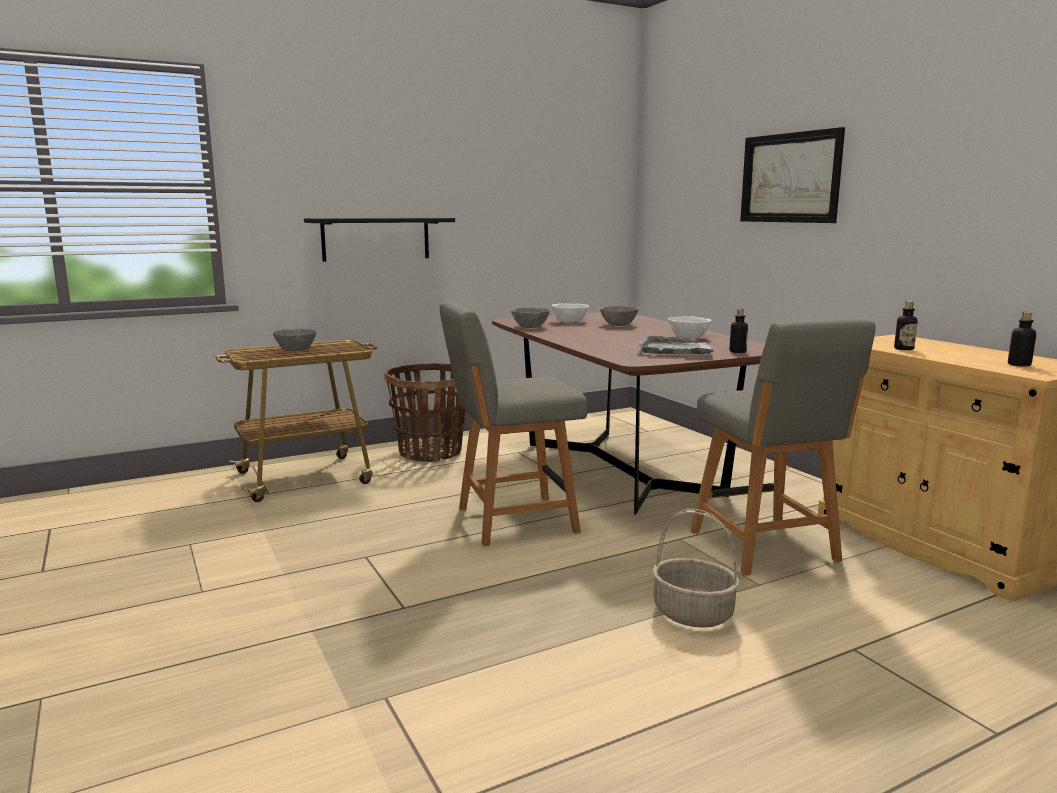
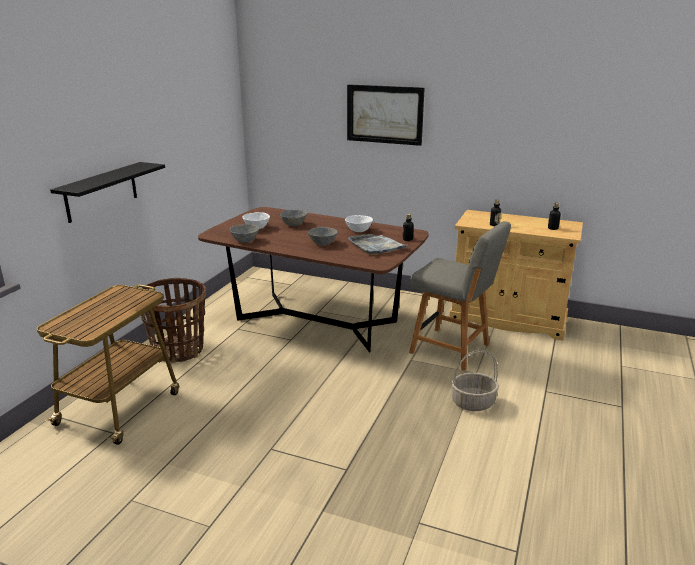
camera: 40 degrees left, 10 degrees up
grey bowl [273,329,316,351] -> grey bowl moved to [308,227,338,246]
grey chair [440,301,587,546] -> none

